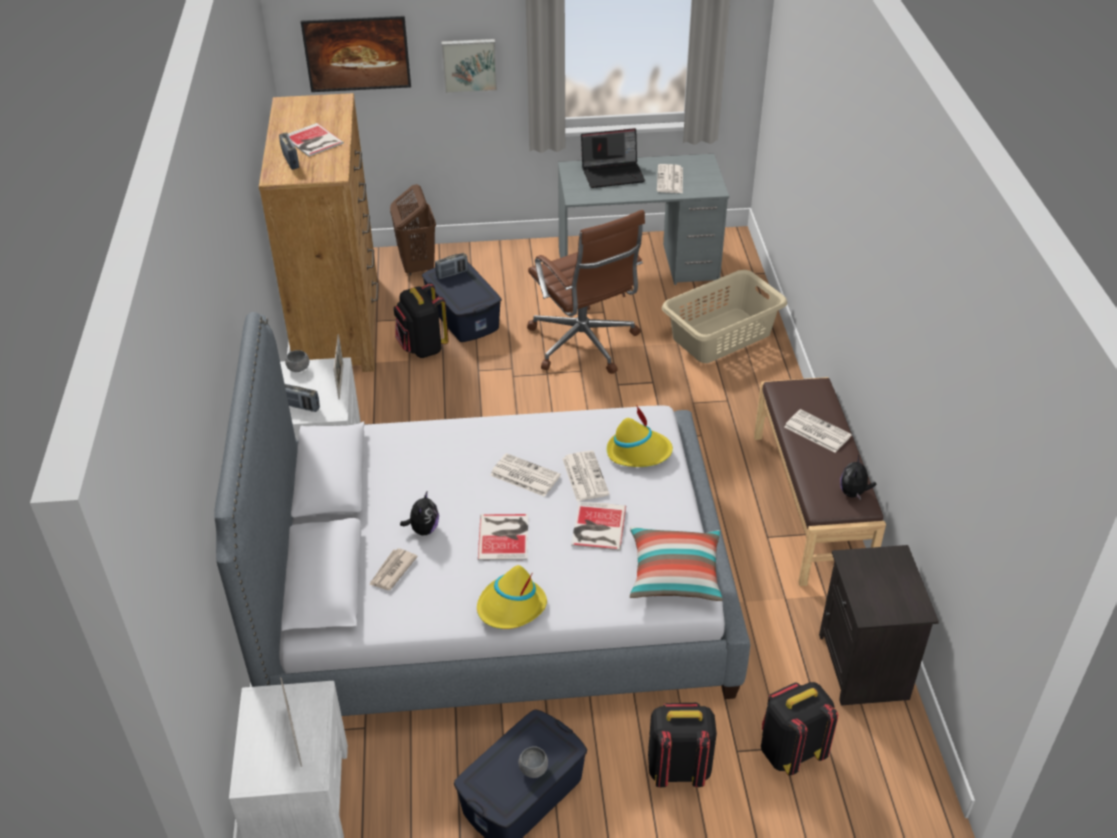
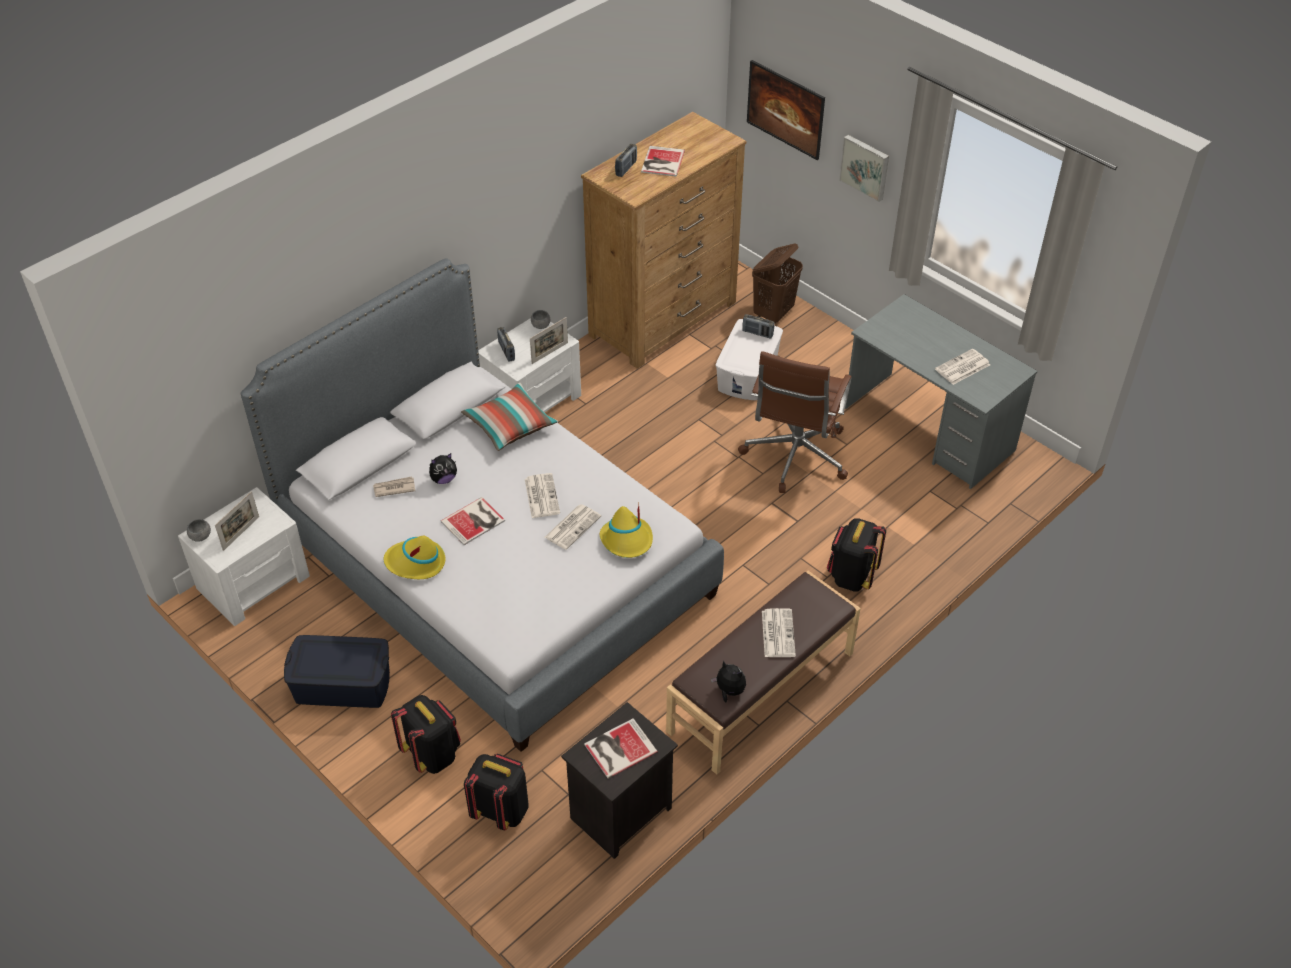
camera: 50 degrees right, 5 degrees up
black backpack [394,283,449,358] -> black backpack moved to [827,518,886,592]
blue storage box [422,263,501,342] -> white storage box [715,319,783,400]
grey bowl [518,746,548,778] -> grey bowl moved to [187,519,211,542]
book [571,501,626,551] -> book moved to [584,718,658,779]
laptop [581,128,645,188] -> none
pillow [630,527,723,601] -> pillow moved to [461,382,558,451]
beige laundry basket [662,270,787,363] -> none
plush toy [840,455,876,500] -> plush toy turned 60 degrees clockwise [711,660,746,703]

